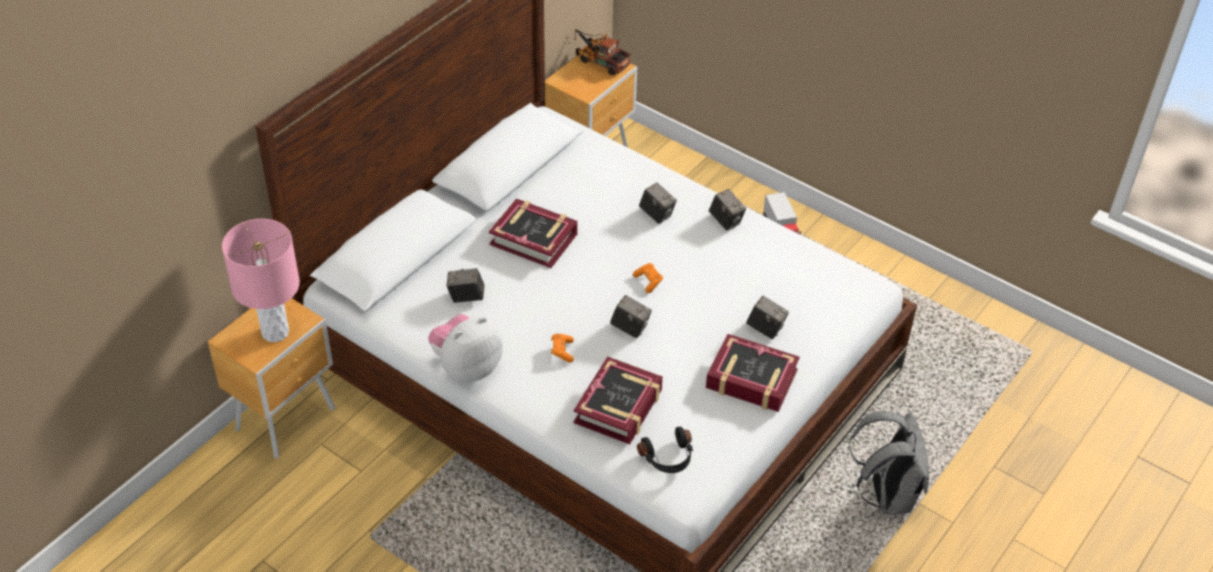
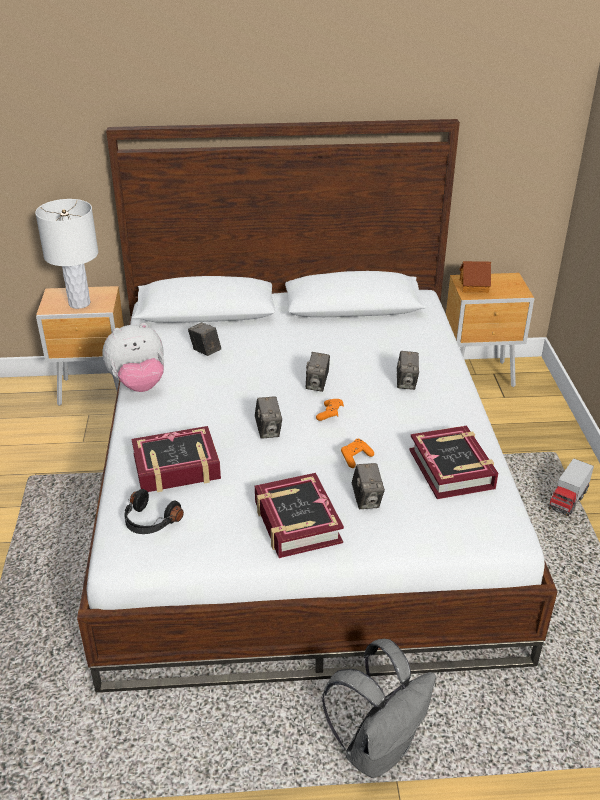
camera: 50 degrees right, 10 degrees down
pink table lamp [222,219,300,342] -> white table lamp [35,199,98,309]
plush toy [428,314,503,382] -> plush toy turned 150 degrees clockwise [102,323,164,392]
book [489,199,578,268] -> book moved to [409,425,498,499]
orange game controller [551,334,574,363] -> orange game controller moved to [341,439,374,468]
toy truck [574,30,631,75] -> none
camera [709,189,746,230] -> camera moved to [306,352,330,392]
none -> toy house [459,261,491,293]

